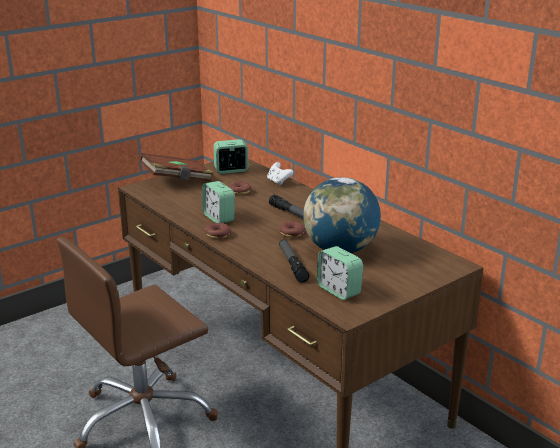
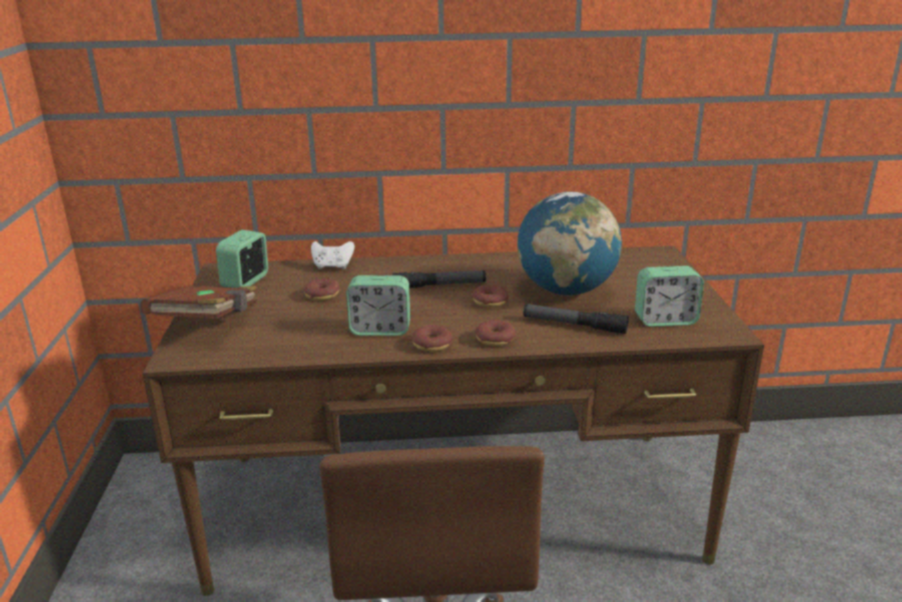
camera: 55 degrees left, 0 degrees up
none -> donut [475,320,516,346]

